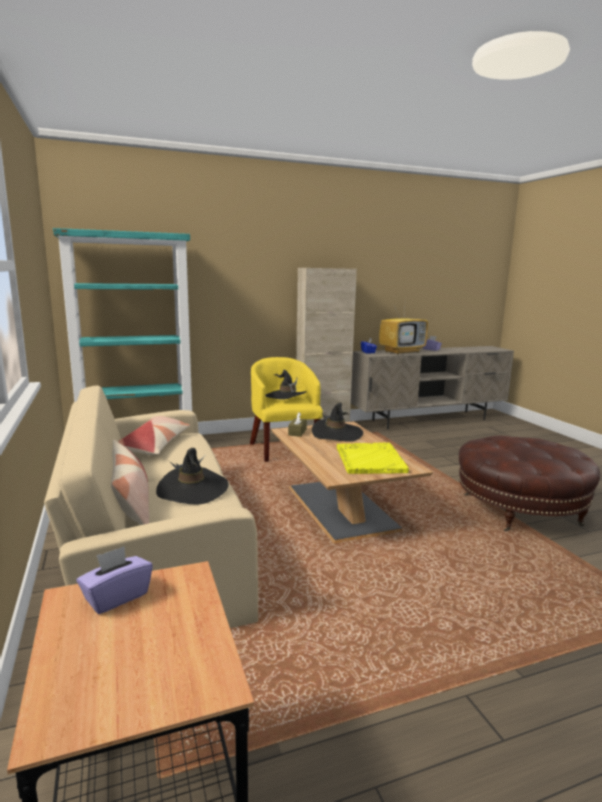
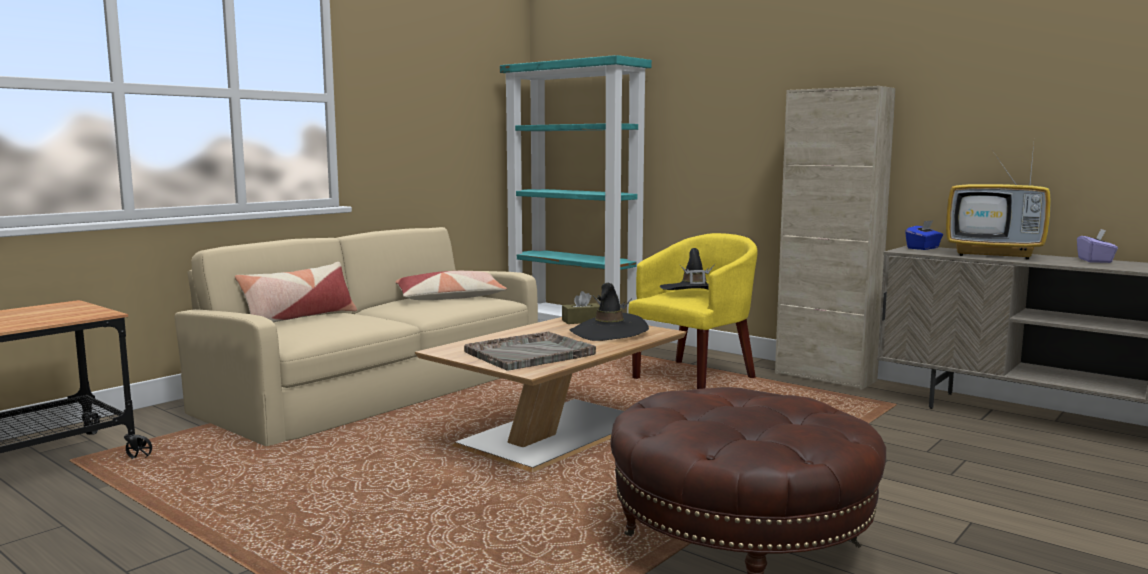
camera: 60 degrees right, 5 degrees down
purple tissue box [76,546,153,614] -> none
black hat [156,448,229,504] -> none
yellow tray [337,442,409,474] -> grey tray [464,331,596,371]

